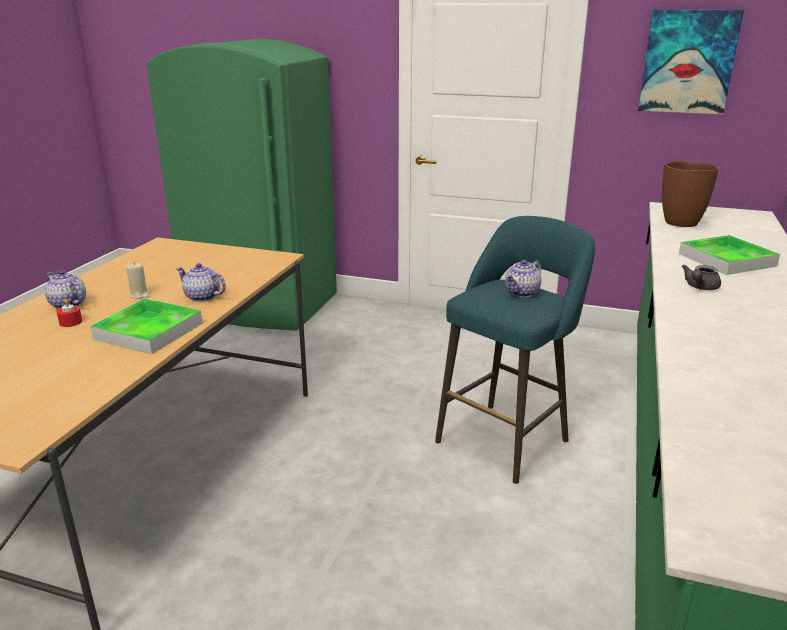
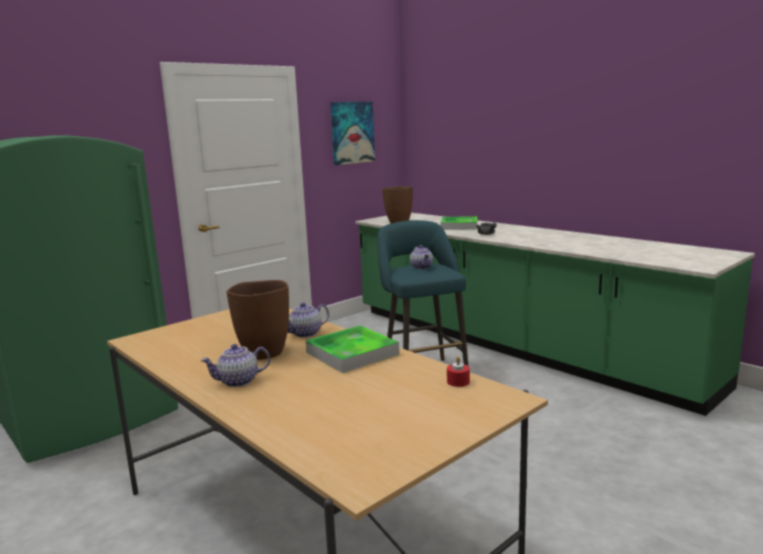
camera: 60 degrees left, 10 degrees down
red candle [56,299,82,327] -> red candle moved to [447,357,470,387]
beige candle [126,262,150,299] -> brown vase [227,280,289,360]

